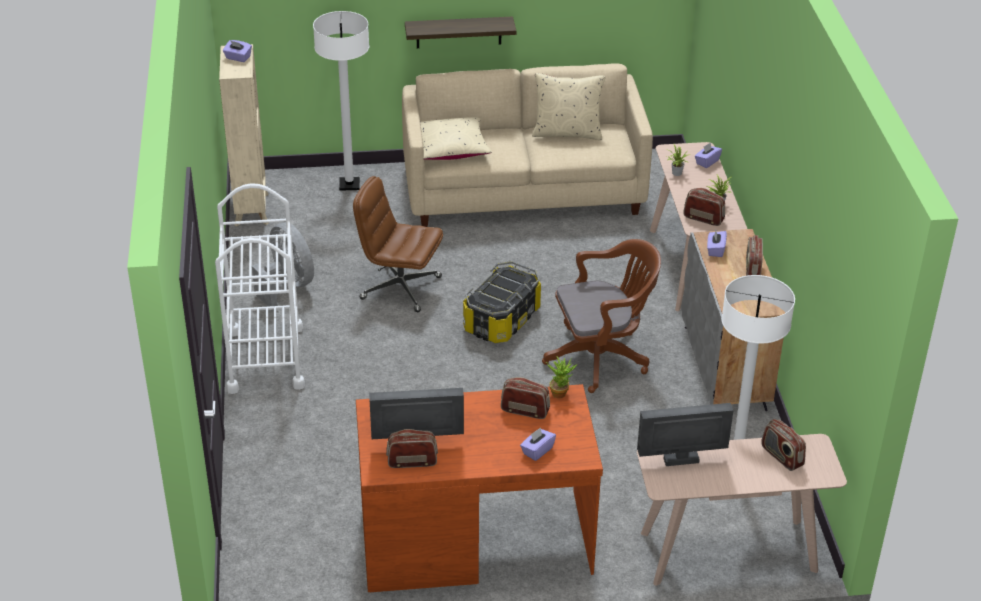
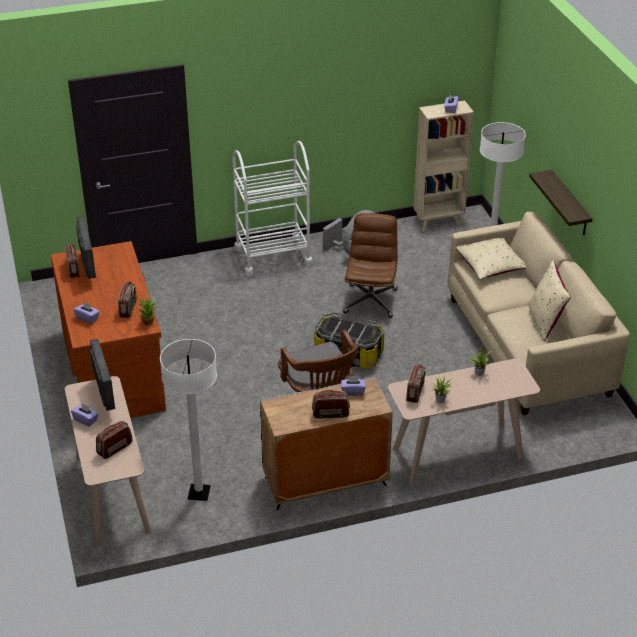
camera: 80 degrees right, 0 degrees up
purple tissue box [695,142,722,168] -> purple tissue box moved to [71,403,99,427]

